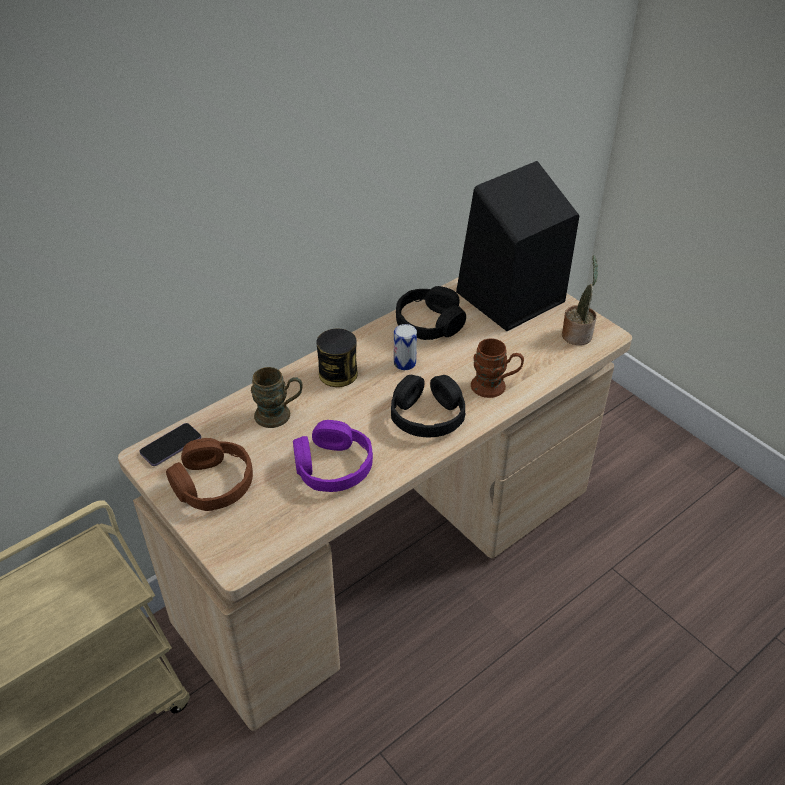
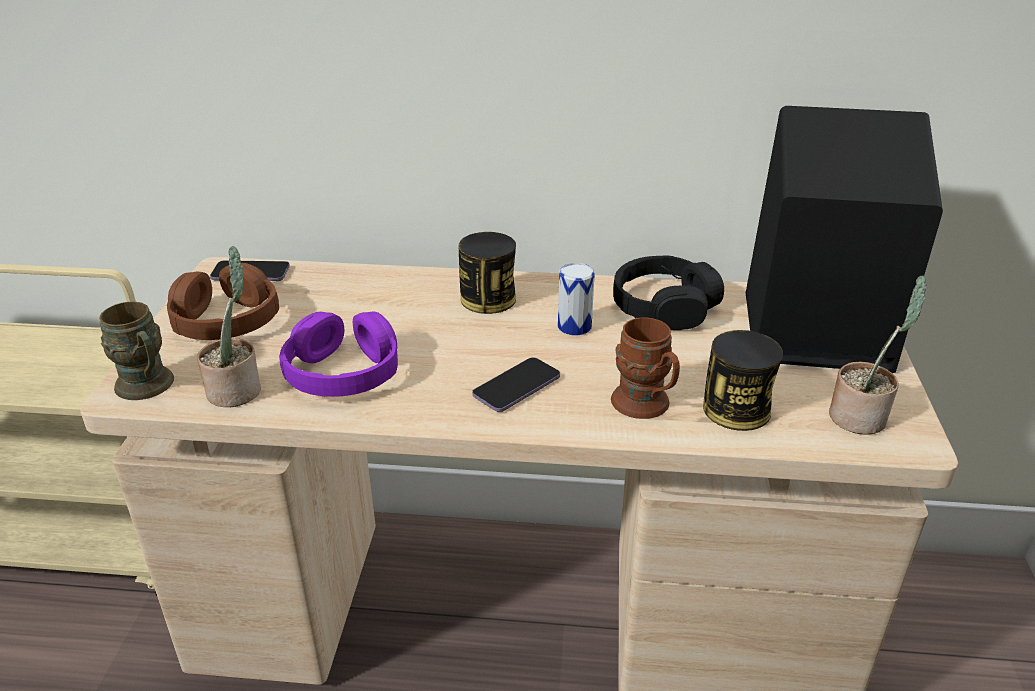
camera: 45 degrees right, 10 degrees down
brown mug [251,367,302,428] -> brown mug moved to [99,302,174,400]
black headphones [391,375,465,437] -> phone [472,357,560,412]
none -> potted plant [197,246,261,407]
none -> can [703,330,783,431]

